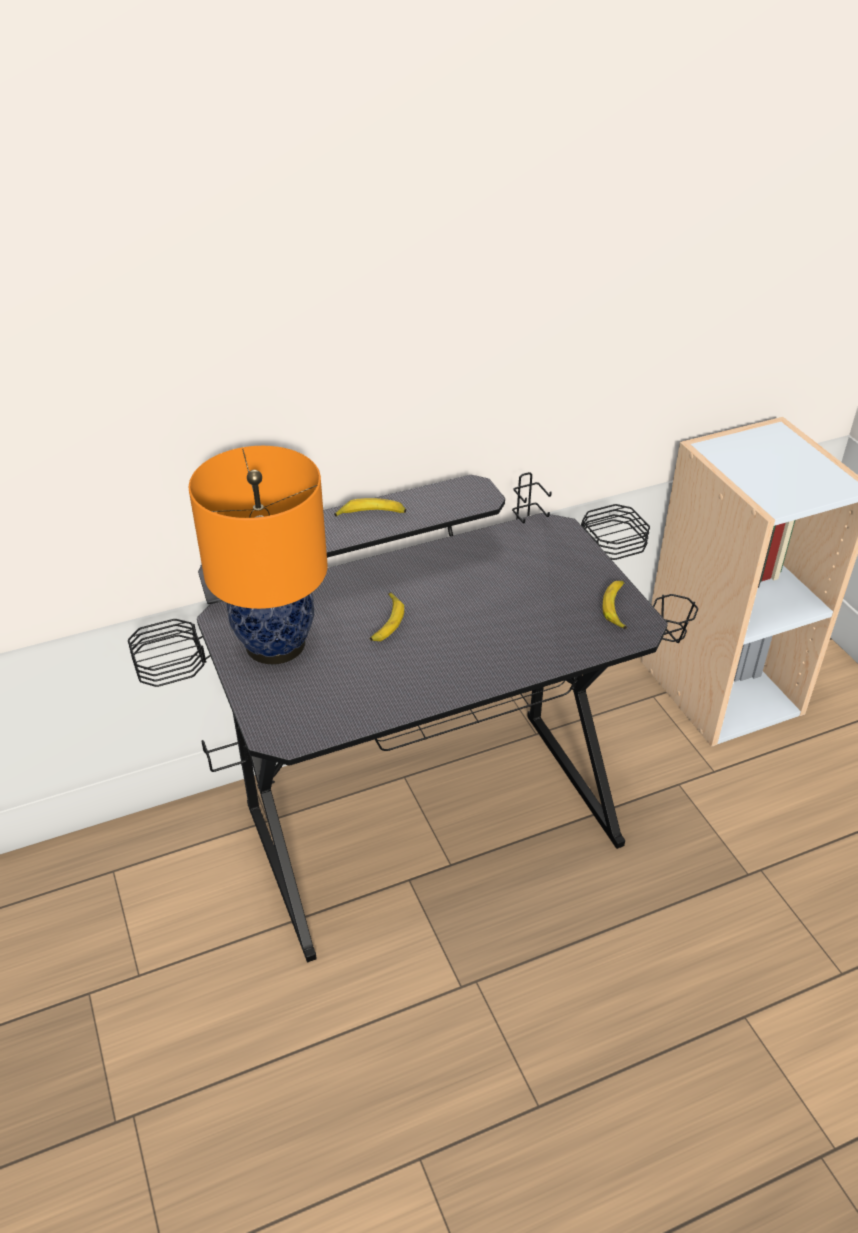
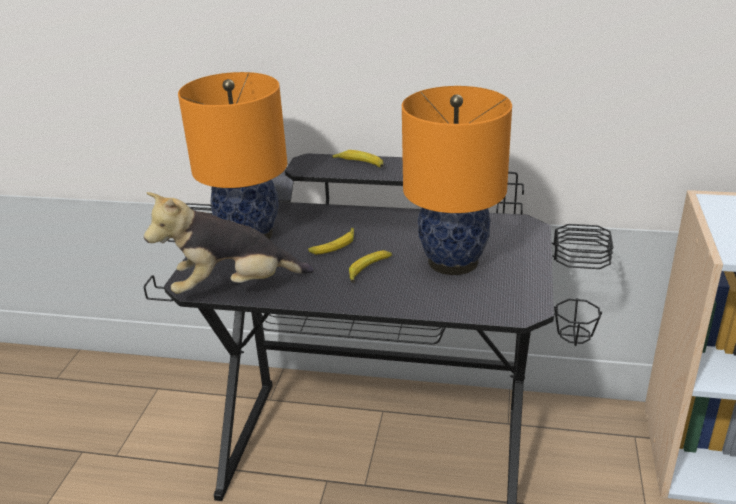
camera: 35 degrees right, 10 degrees down
banana [603,581,627,629] -> banana moved to [349,250,392,283]
none -> plush toy [144,192,314,294]
none -> orange table lamp [402,86,512,275]

